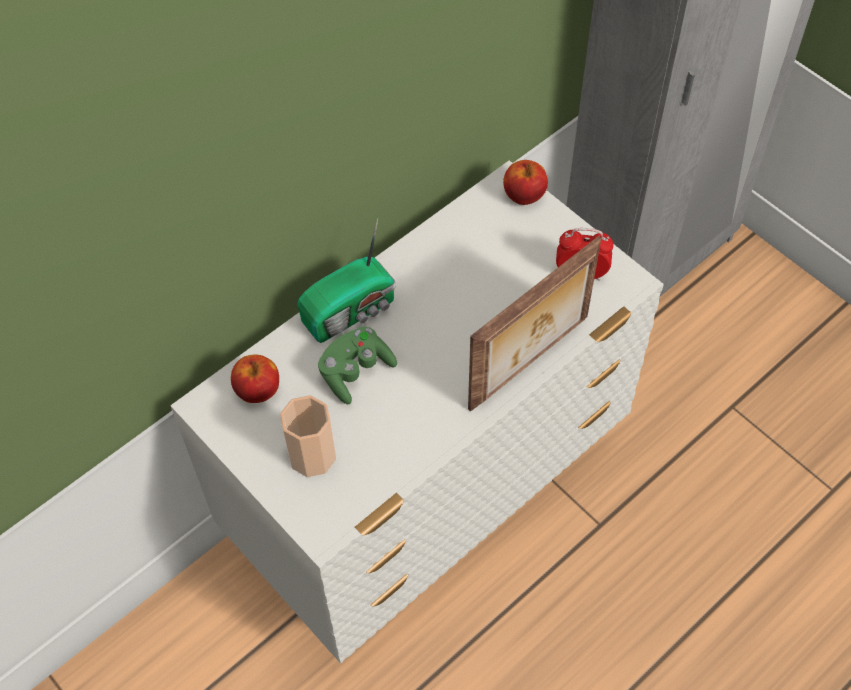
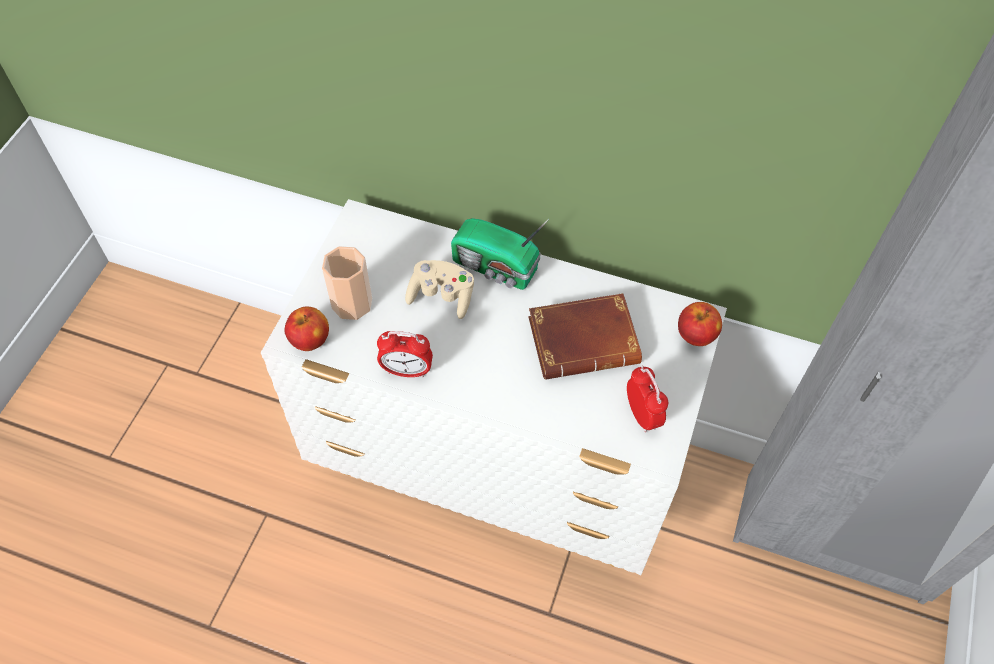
camera: 60 degrees right, 0 degrees up
apple [231,354,279,403] -> apple moved to [284,306,329,351]
green game controller [318,327,397,404] -> beige game controller [405,260,474,319]
picture frame [468,236,601,412] -> none
none -> alarm clock [377,331,433,377]
none -> brown book [528,293,642,380]

